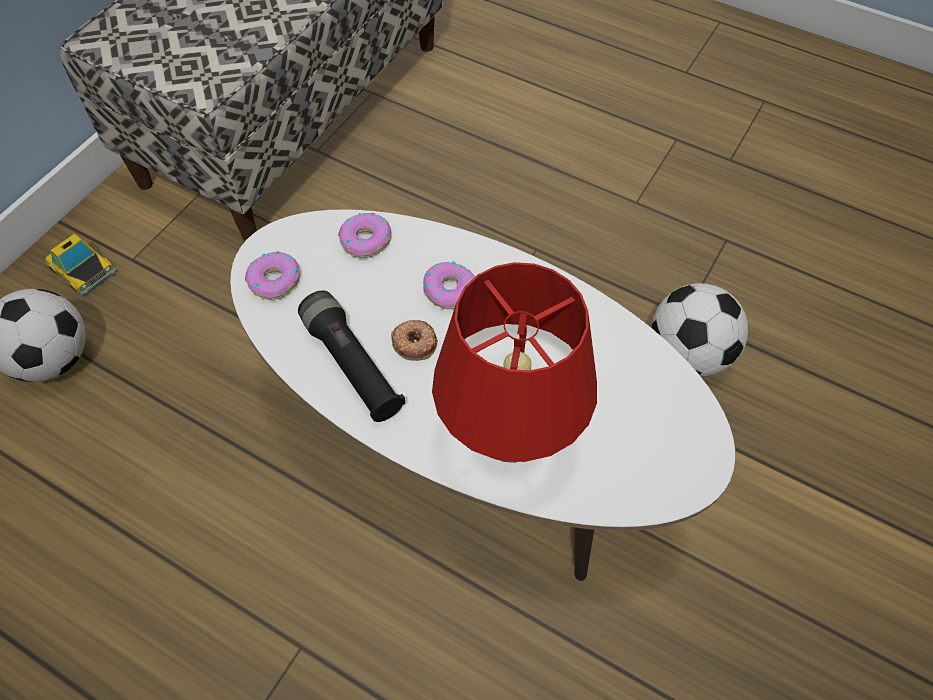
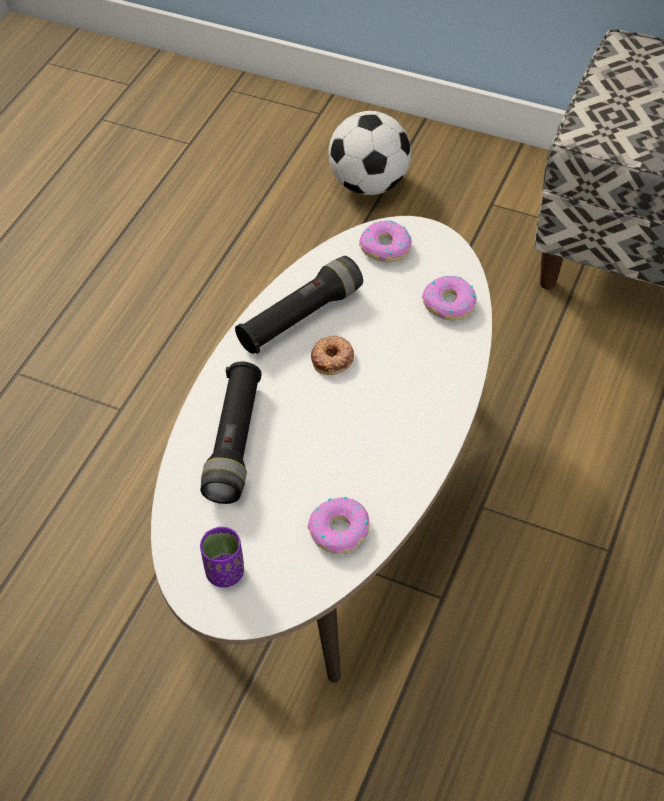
camera: 85 degrees right, 5 degrees down
toy car [45,233,118,296] -> none
donut [423,261,475,309] -> donut moved to [308,497,370,554]
red table lamp [432,262,597,463] -> black flashlight [201,362,262,504]
football [652,283,748,376] -> none
none -> purple cup [200,527,244,587]

